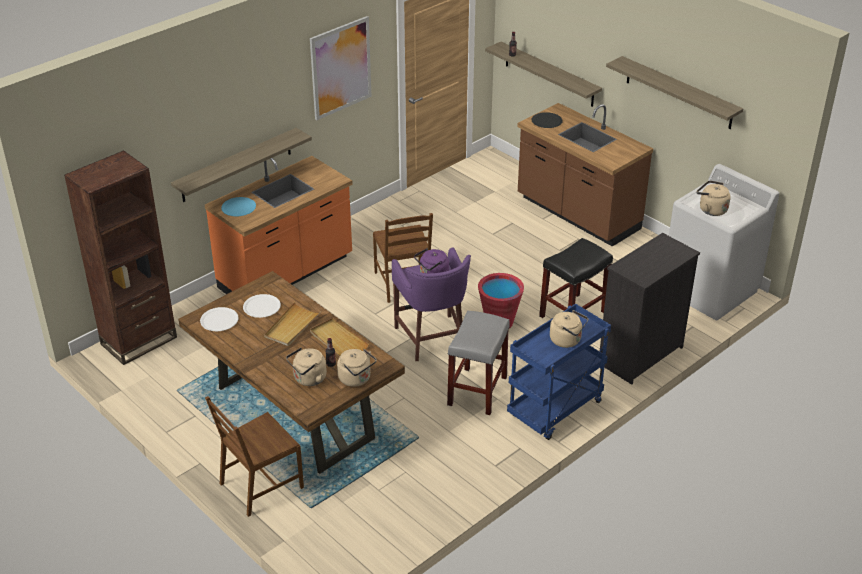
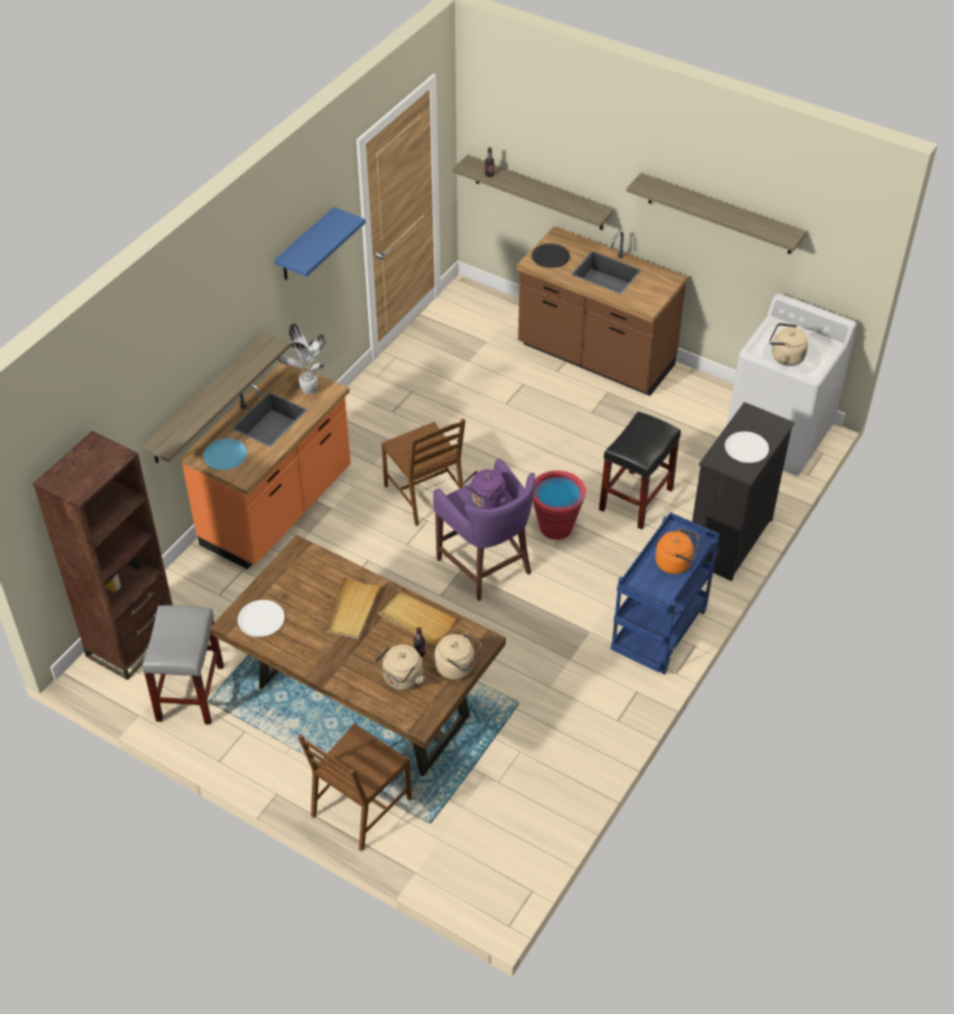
camera: 15 degrees left, 10 degrees up
white plate [243,294,281,318] -> white plate moved to [725,431,769,463]
picture [310,16,372,120] -> blue shelf [274,207,366,280]
grey stool [447,311,510,415] -> grey stool moved to [142,605,224,725]
beige kettle [550,310,588,348] -> orange kettle [655,528,699,574]
none -> potted plant [277,323,326,394]

